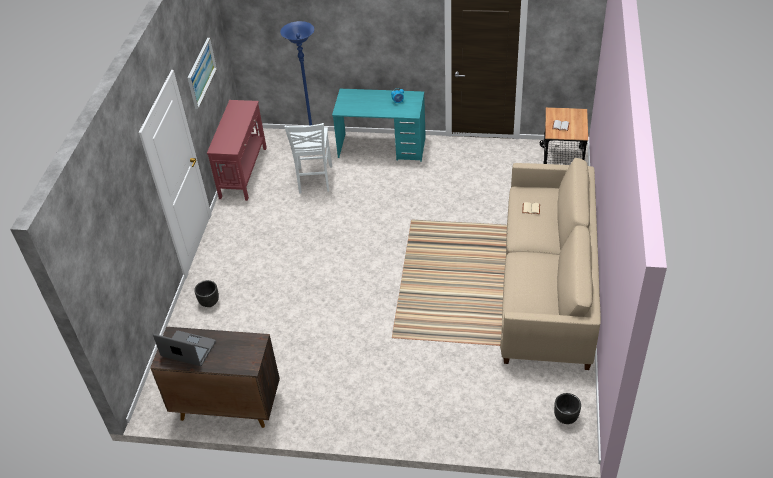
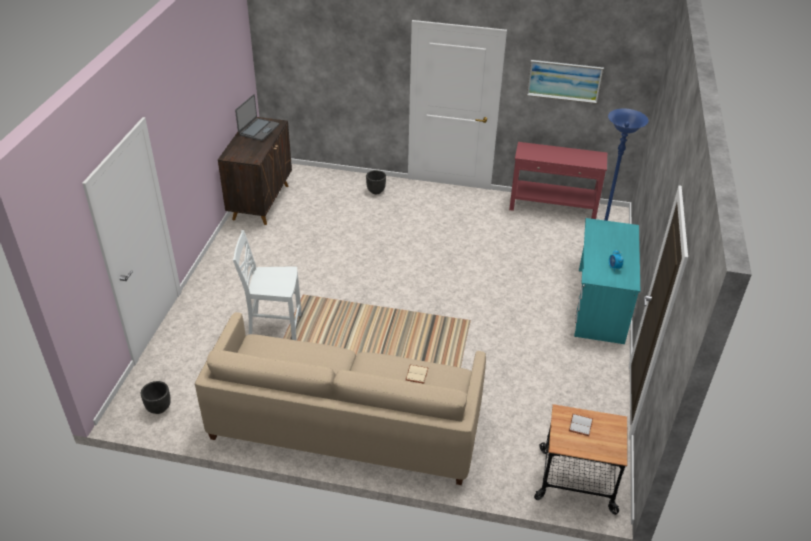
camera: 90 degrees right, 5 degrees down
white chair [285,123,332,194] -> white chair moved to [233,230,302,340]

